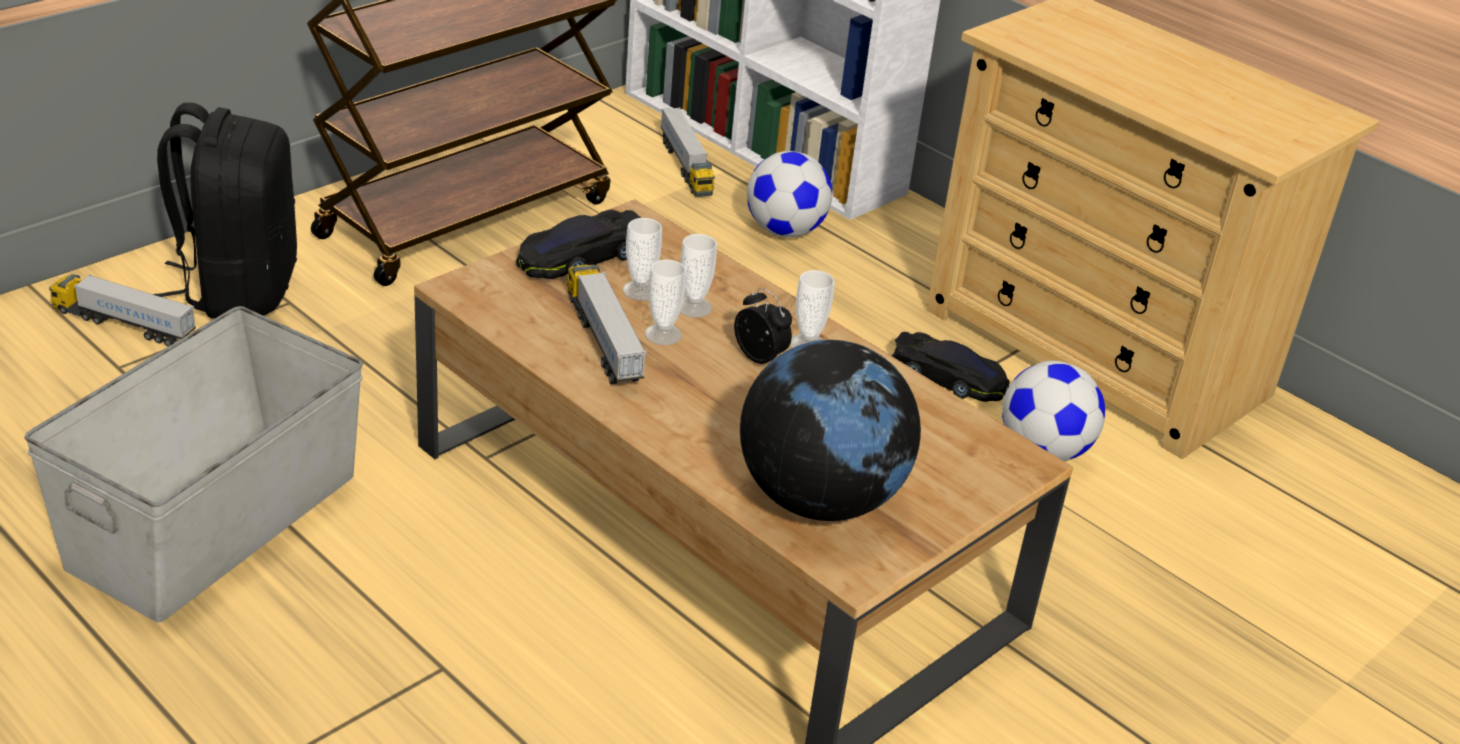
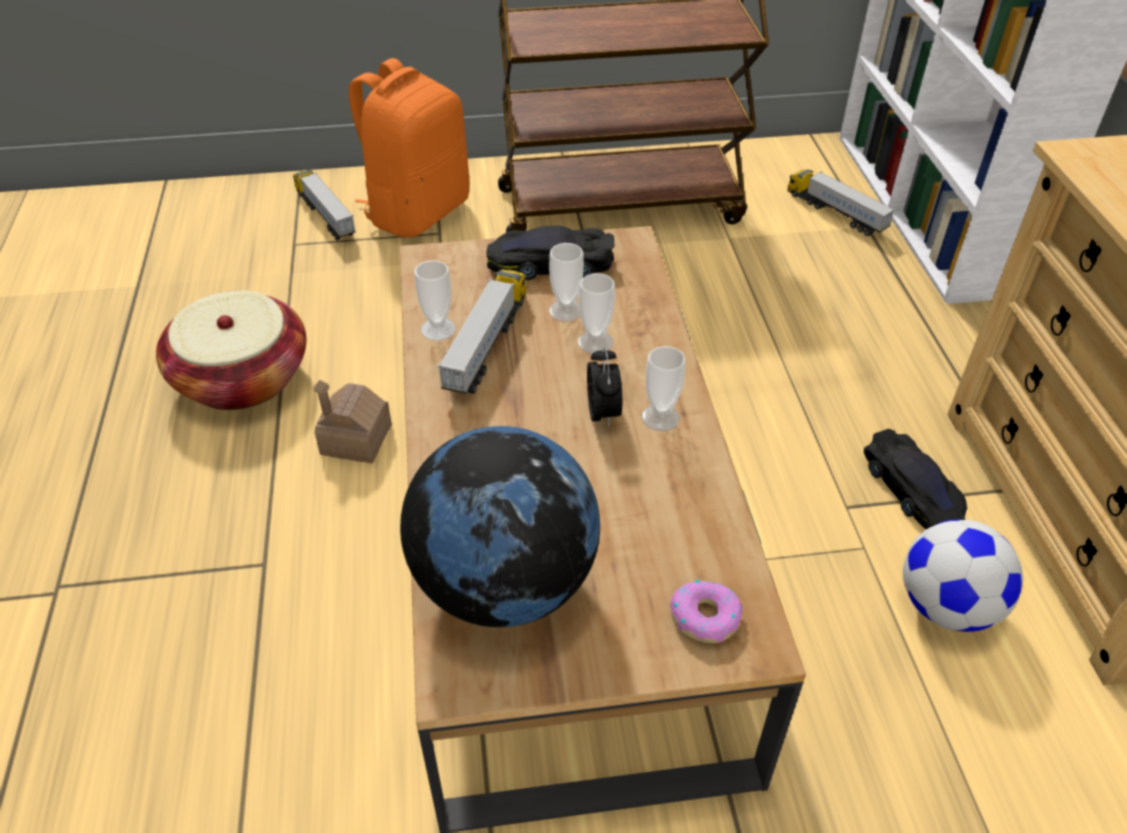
camera: 40 degrees right, 10 degrees up
grey storage box [24,306,363,622] -> basket [156,291,306,410]
black backpack [153,102,297,318] -> orange backpack [348,58,469,237]
cup [645,260,686,345] -> cup moved to [414,260,456,340]
toy truck [661,107,715,197] -> toy truck turned 120 degrees clockwise [787,169,895,236]
football [747,151,832,237] -> none
none -> toy house [313,380,392,464]
none -> donut [670,580,743,643]

